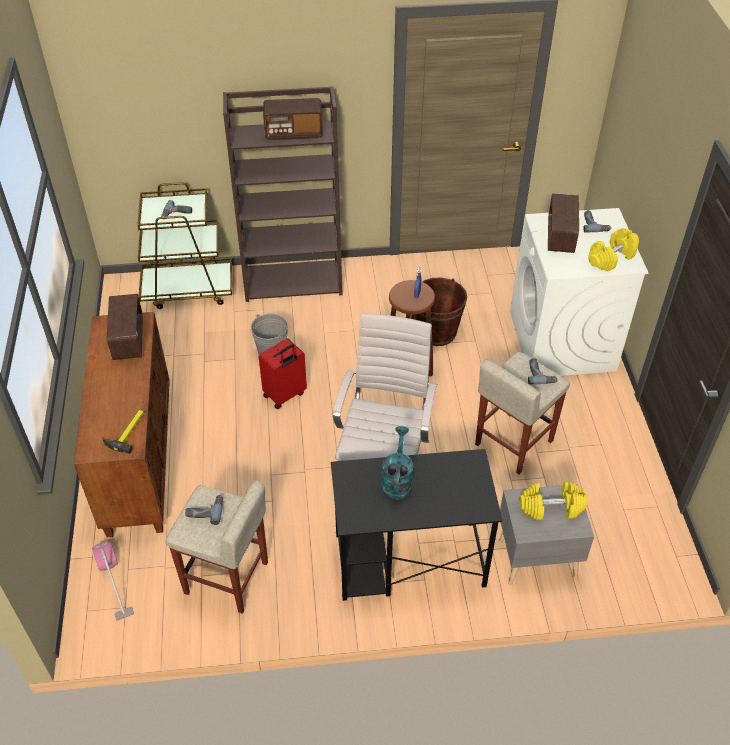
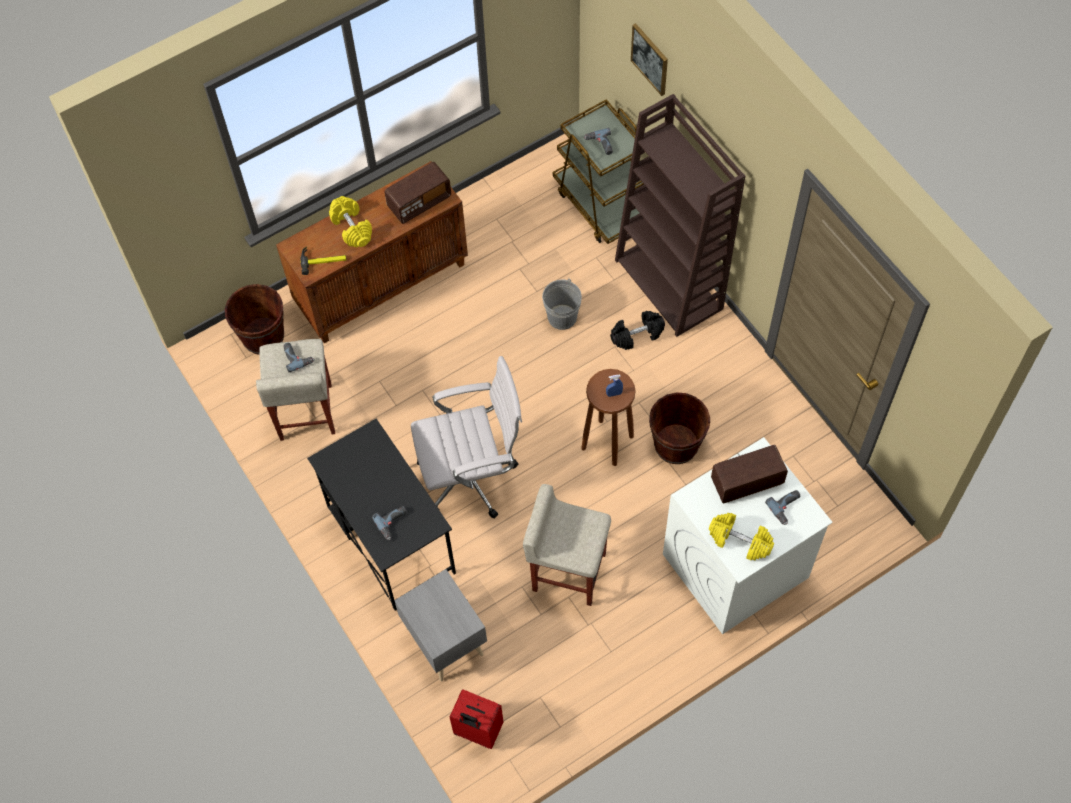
camera: 65 degrees right, 15 degrees up
vacuum cleaner [92,541,134,621] -> brown bucket [225,284,284,354]
red suitcase [259,338,307,409] -> red suitcase moved to [450,690,503,749]
radio [263,98,323,140] -> none
turquoise watering can [381,426,413,500] -> none
yellow dumbbell [519,482,588,520] -> yellow dumbbell moved to [329,196,372,247]
power drill [528,358,558,385] -> power drill moved to [372,506,407,540]
none -> black dumbbell [610,311,665,350]
none -> picture [631,23,668,96]

